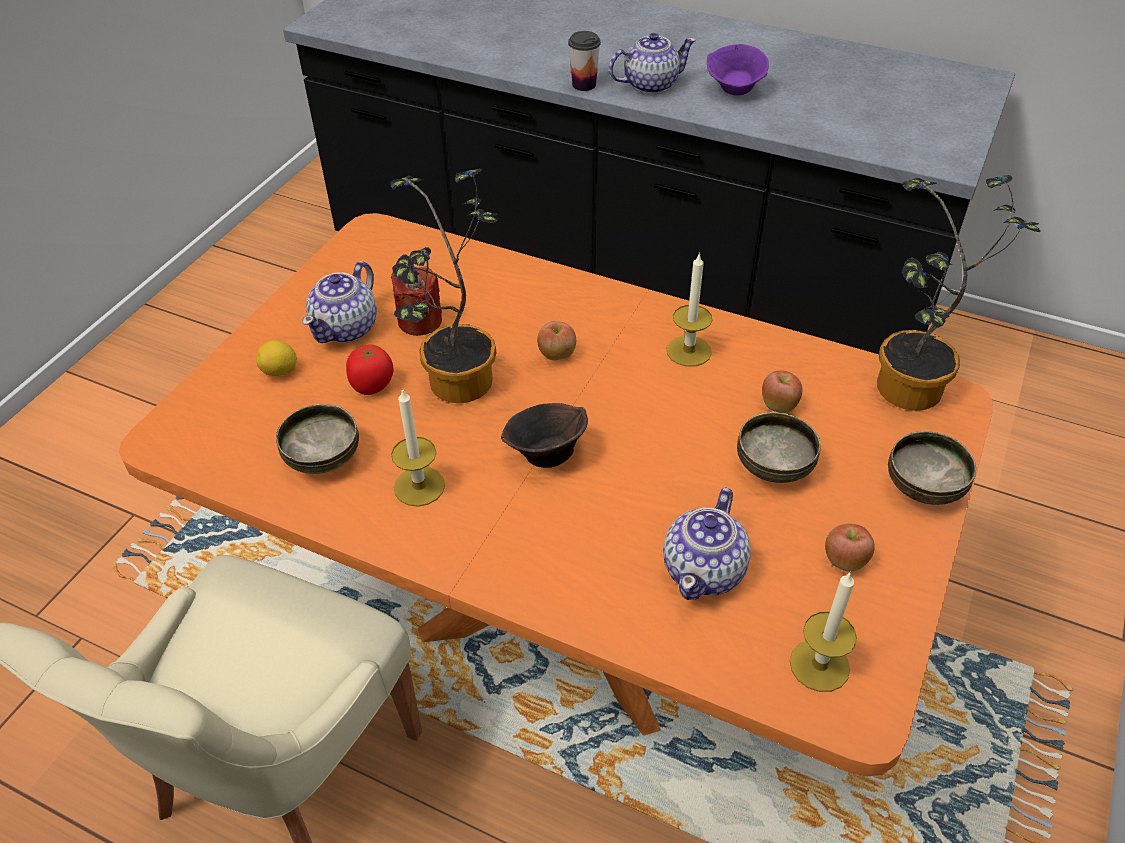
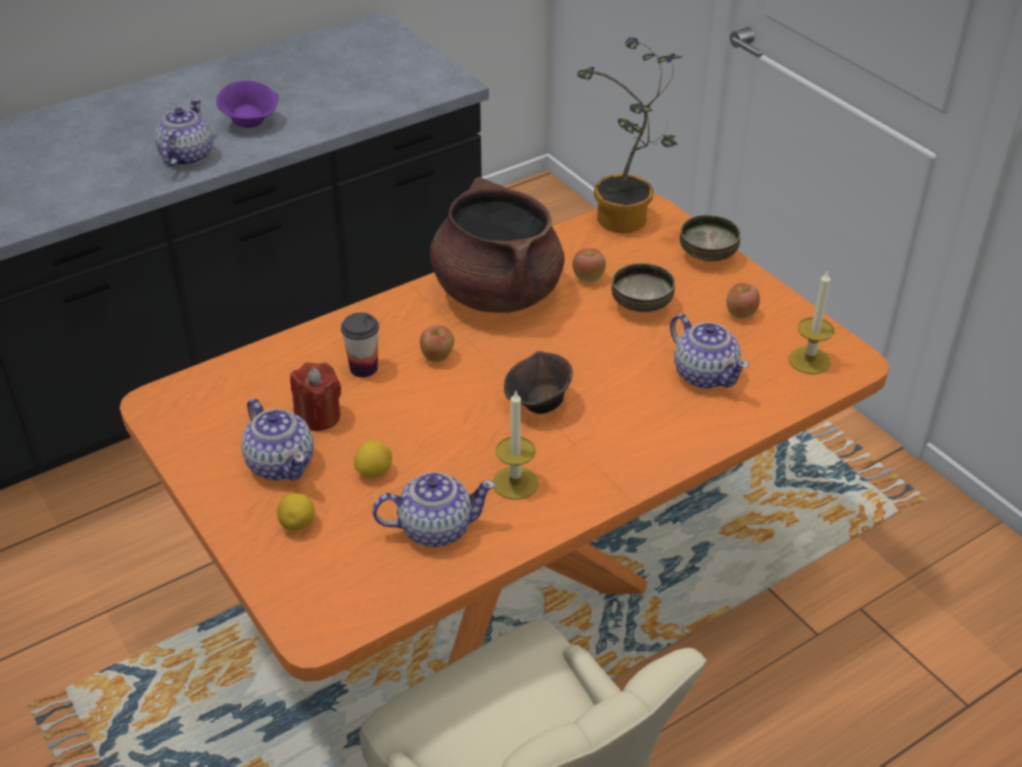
camera: 60 degrees left, 5 degrees down
bowl [276,404,359,474] -> teapot [372,472,496,547]
tomato [346,345,394,395] -> lemon [354,440,392,478]
potted plant [390,168,498,403] -> none
cup [568,31,601,91] -> cup moved to [341,312,379,377]
candle [667,252,712,367] -> brown cooking pot [430,177,564,313]

